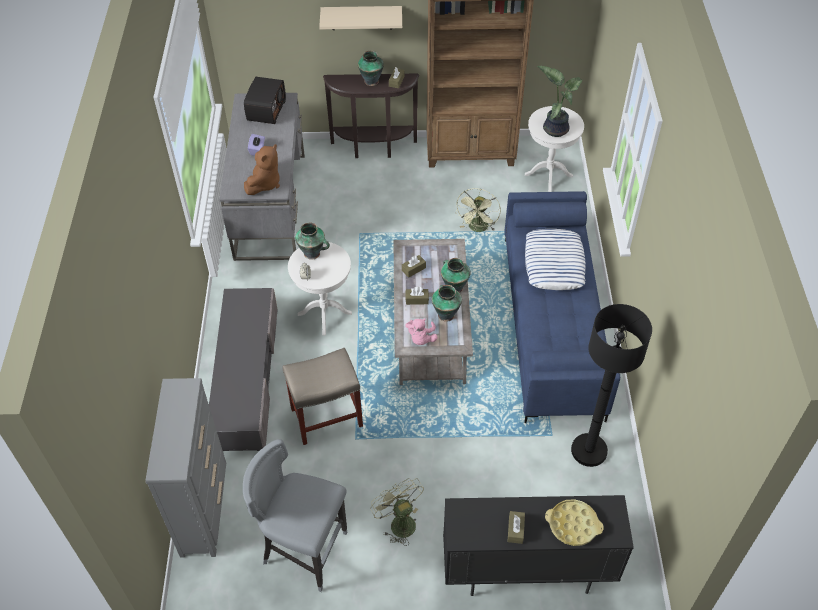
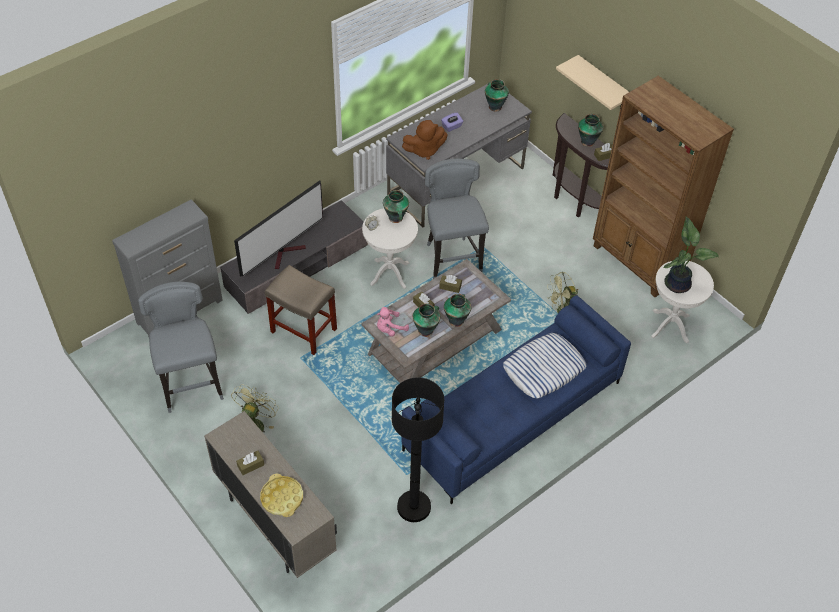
camera: 50 degrees right, 0 degrees up
radio [244,77,286,124] -> vase [485,79,509,112]
black cabinet [443,495,634,596] -> beige cabinet [204,411,337,578]
none -> television [234,180,323,276]
none -> grey stool [425,158,489,279]

